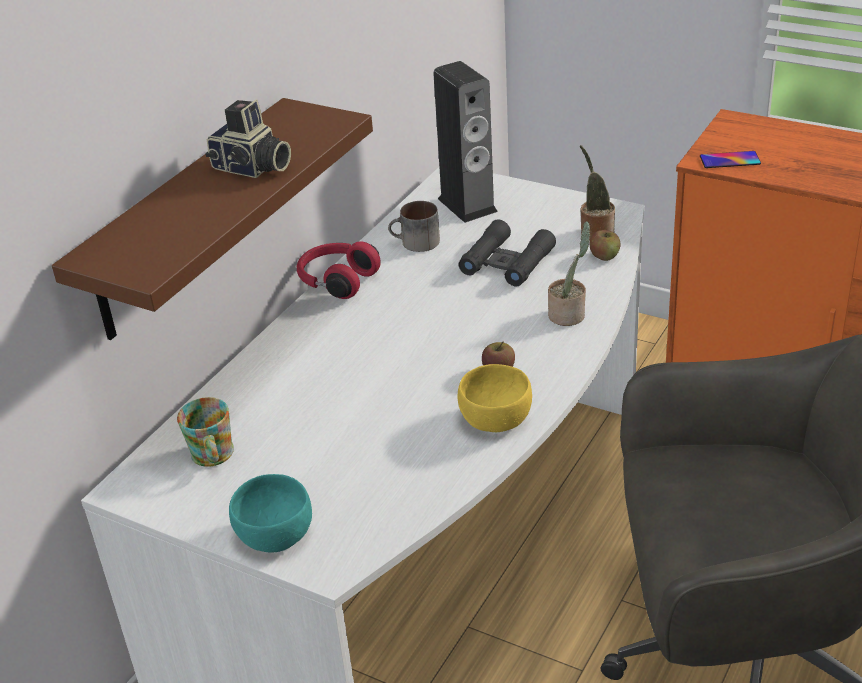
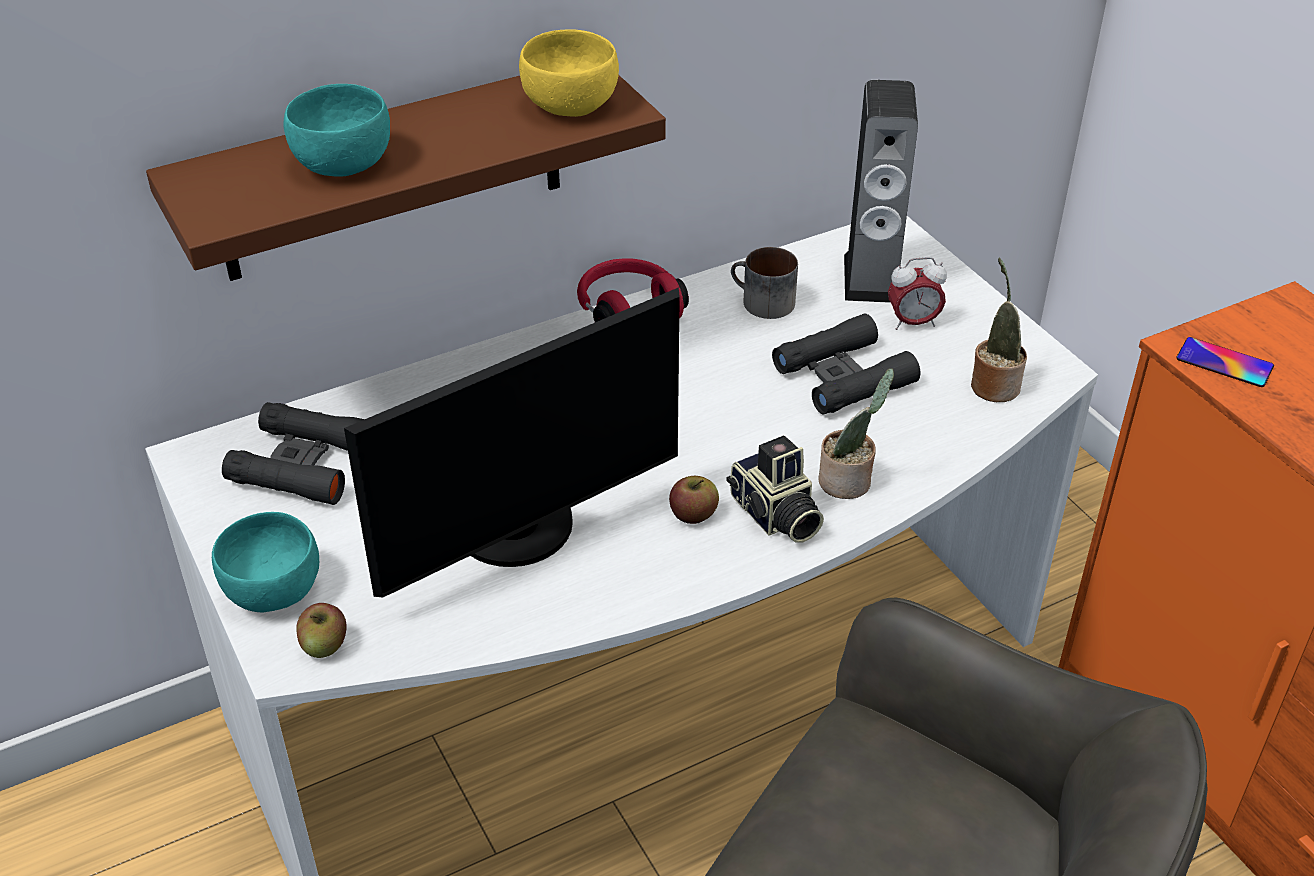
camera: 30 degrees right, 5 degrees up
mug [177,397,234,467] -> black binoculars [222,402,364,505]
camera [205,100,291,178] -> camera moved to [727,435,824,543]
yellow bowl [458,364,532,432] -> yellow bowl moved to [519,30,619,117]
apple [590,230,621,261] -> apple moved to [296,603,347,658]
none -> turquoise bowl [283,84,390,177]
none -> monitor [344,287,680,598]
none -> alarm clock [888,257,947,330]

